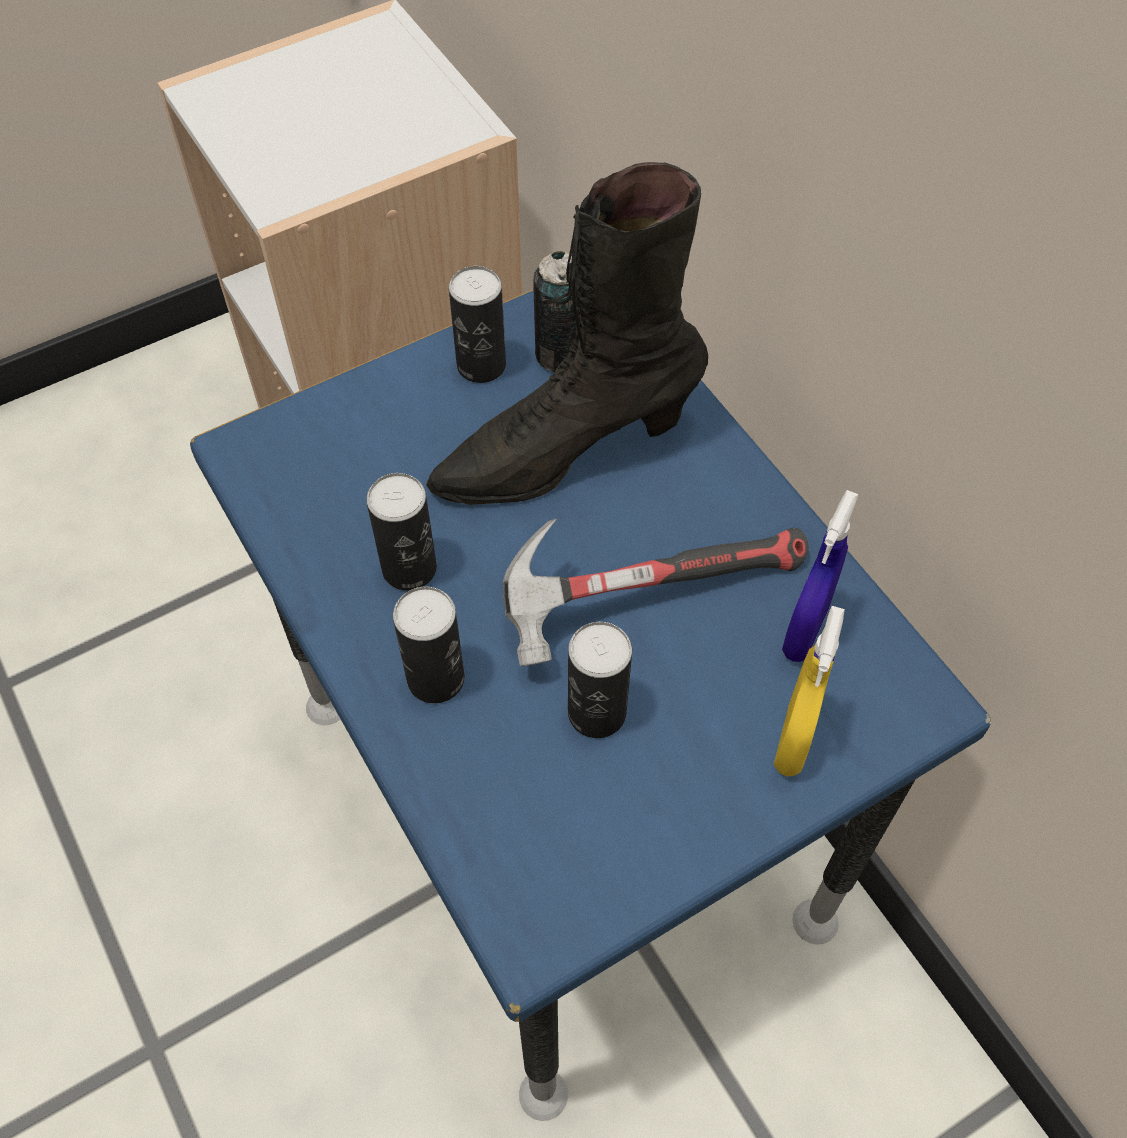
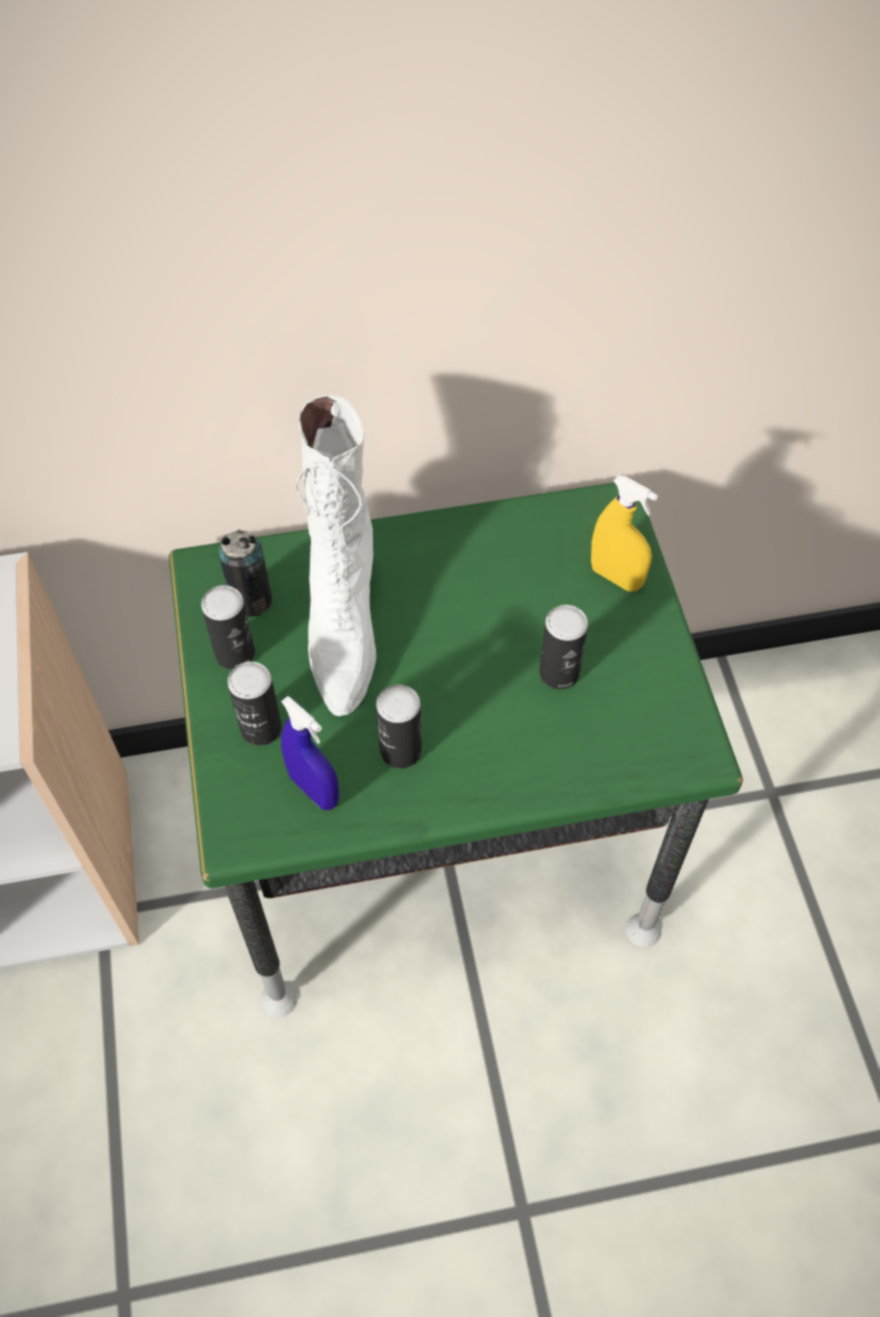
camera: 70 degrees left, 0 degrees up
blue desk [190,289,991,1121] -> green desk [169,482,743,1018]
can [393,586,465,704] -> can moved to [227,661,282,746]
black boot [426,162,708,505] -> white boot [295,395,376,716]
hammer [503,518,809,666] -> none
blue spray bottle [782,490,859,662] -> blue spray bottle moved to [281,696,339,810]

